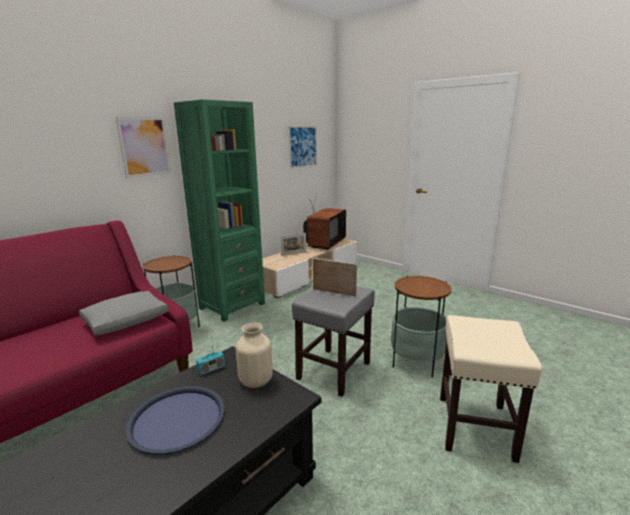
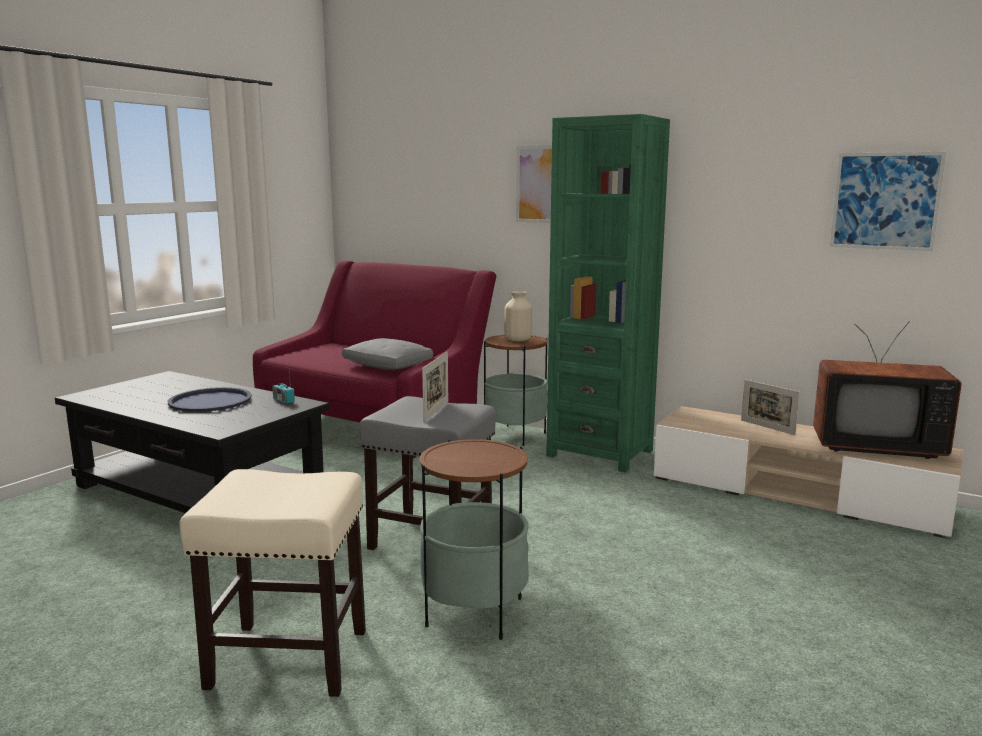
camera: 80 degrees right, 5 degrees down
beige vase [236,323,273,388] -> beige vase moved to [504,291,532,341]

